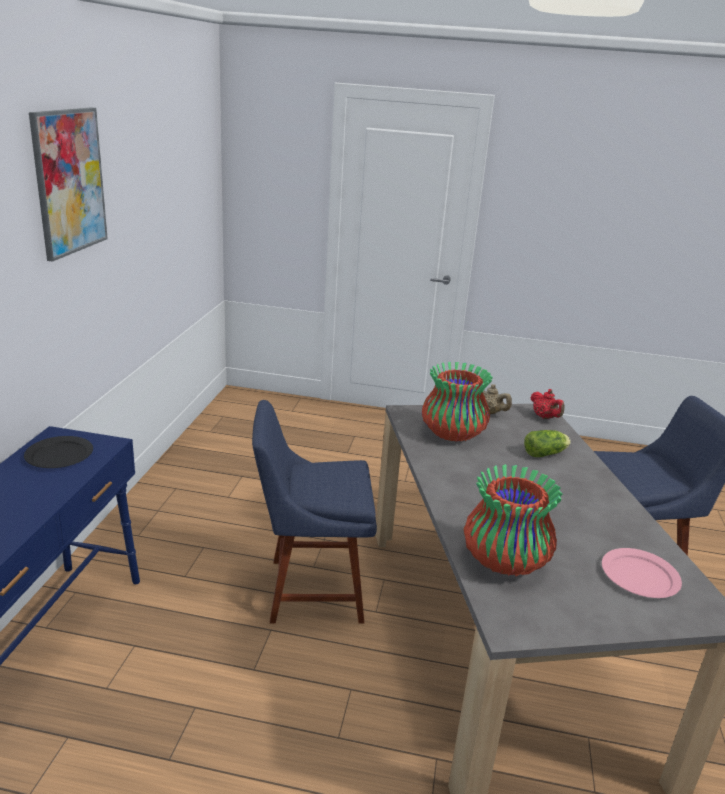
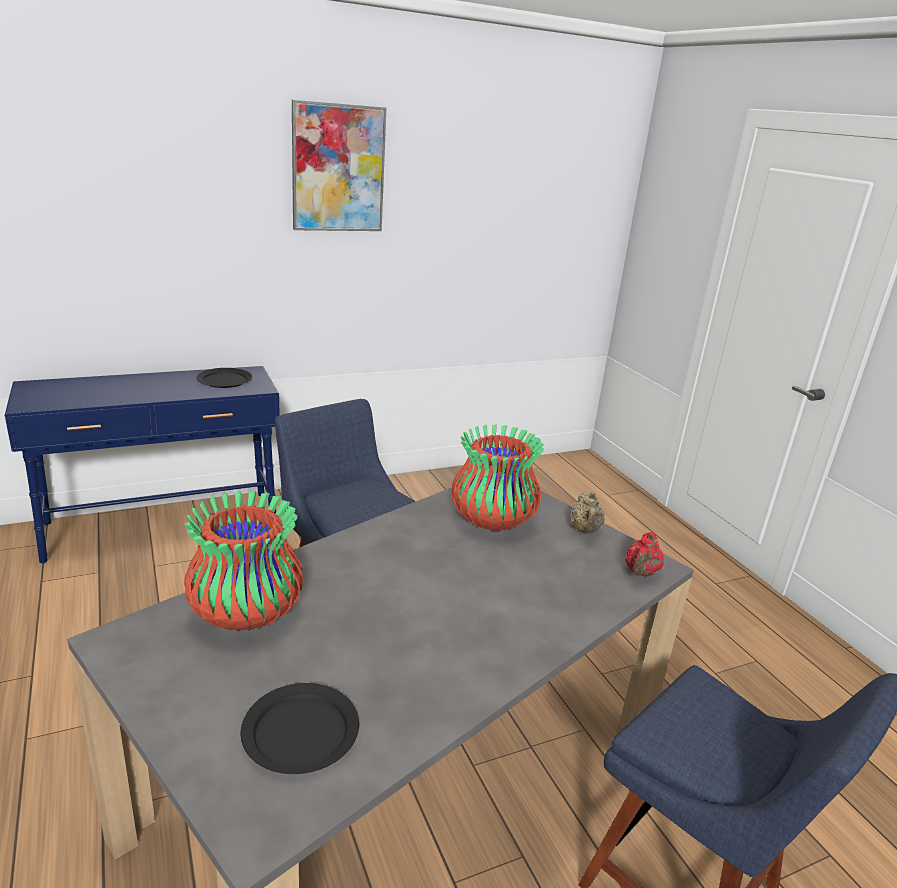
camera: 55 degrees right, 0 degrees up
lettuce [524,430,571,457] -> none
pink plate [602,548,682,598] -> black plate [241,683,359,774]

